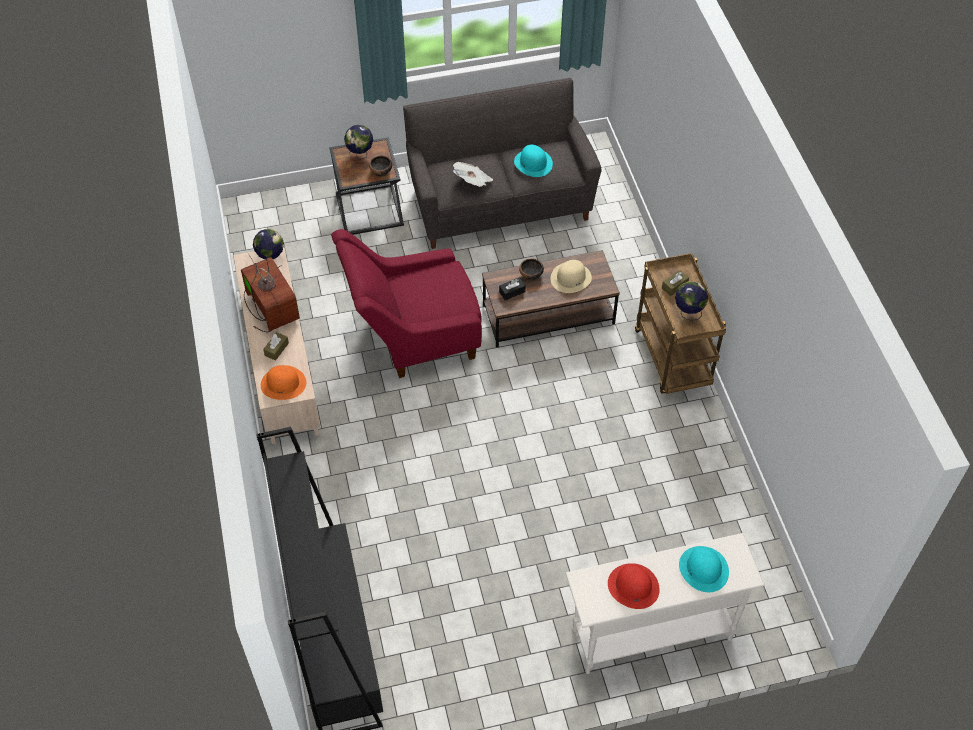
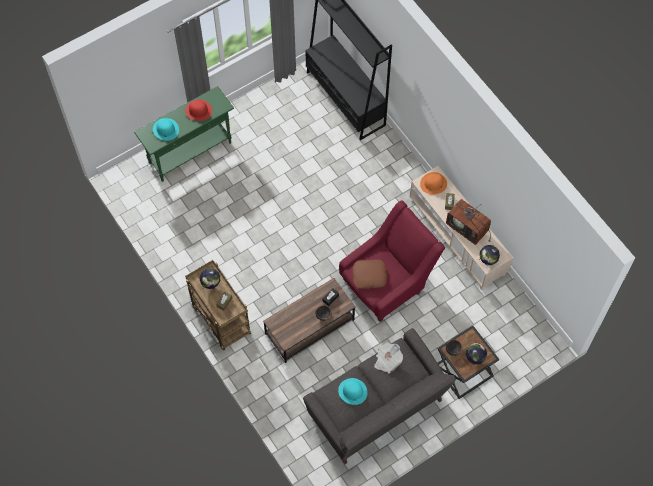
camera: 160 degrees right, 10 degrees up
beige hat [550,260,592,293] -> none
white console table [565,533,764,674] -> green console table [134,86,234,182]
none -> brown pillow [353,260,387,289]

